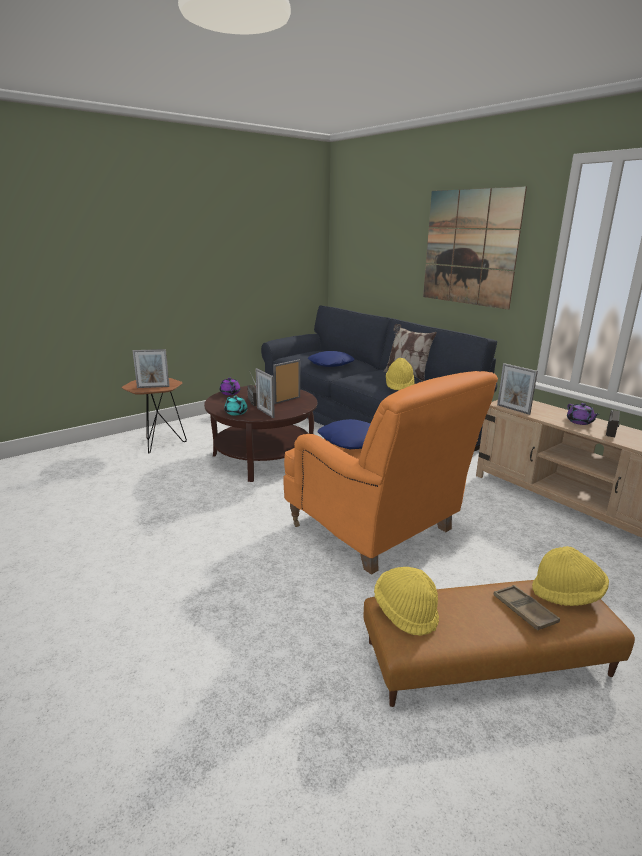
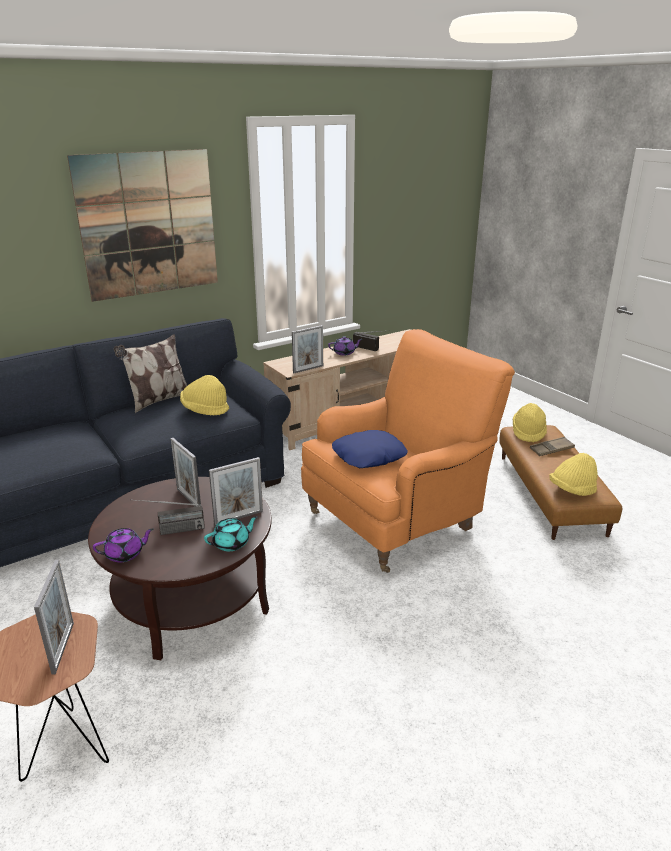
camera: 85 degrees left, 5 degrees up
blue pillow [308,351,354,367] -> none

